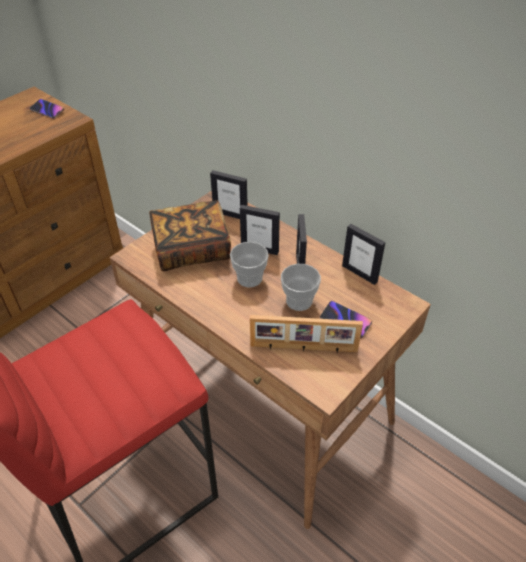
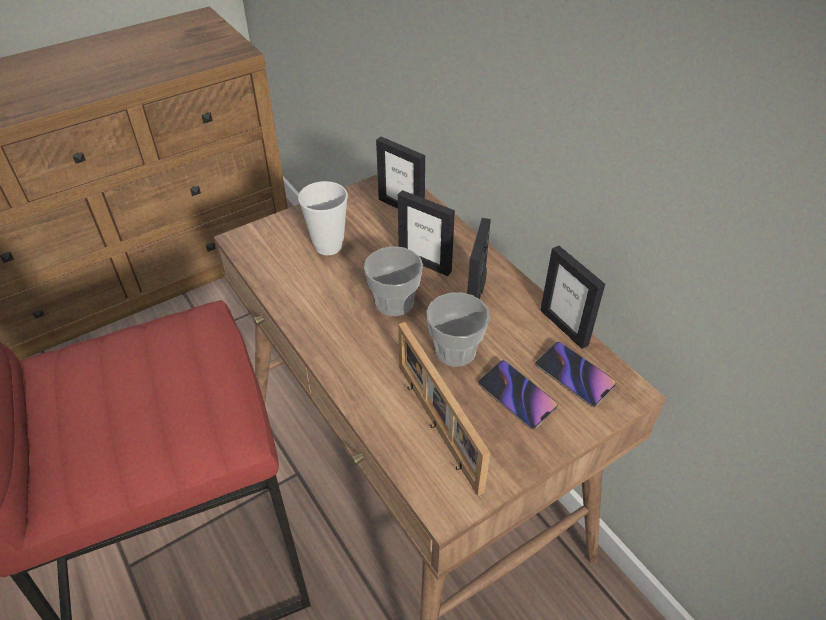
camera: 15 degrees right, 0 degrees up
phone [29,99,64,119] -> phone moved to [536,342,616,407]
book [149,201,231,271] -> cup [298,181,348,255]
picture frame [250,315,363,353] -> picture frame turned 45 degrees clockwise [398,322,490,496]

